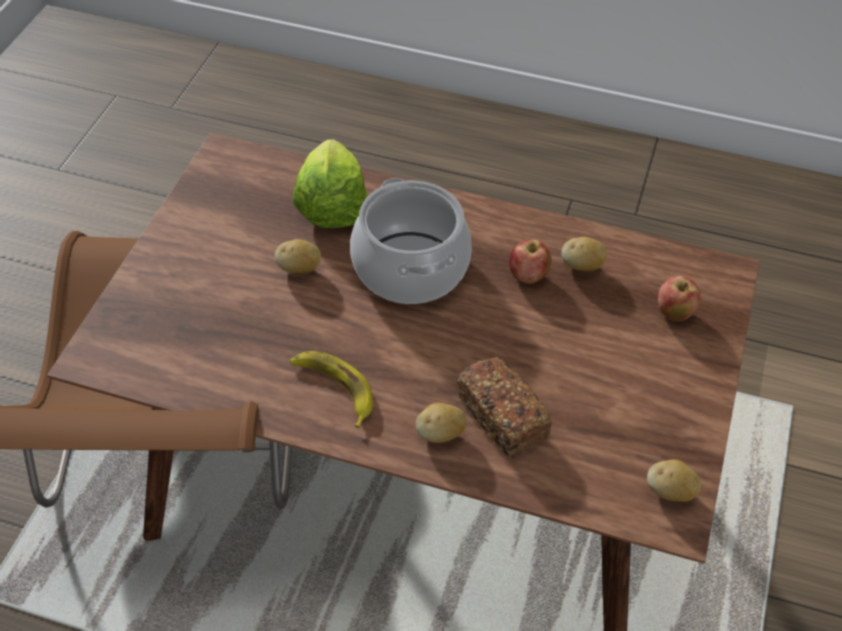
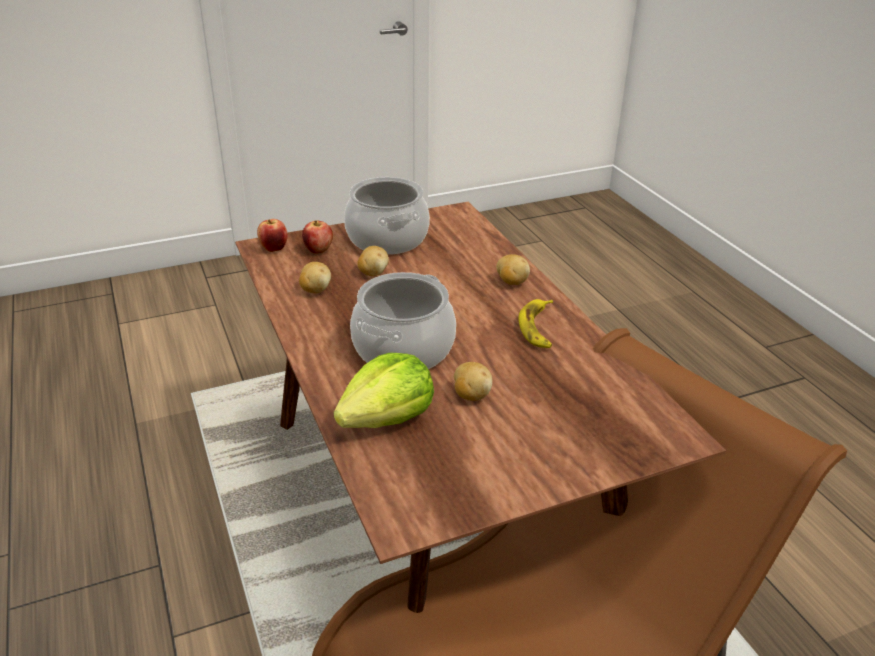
camera: 130 degrees left, 15 degrees down
bread [457,357,552,458] -> none
apple [509,239,551,284] -> apple moved to [257,219,288,252]
potato [647,459,701,502] -> potato moved to [357,246,389,276]
none -> cooking pot [344,177,430,255]

